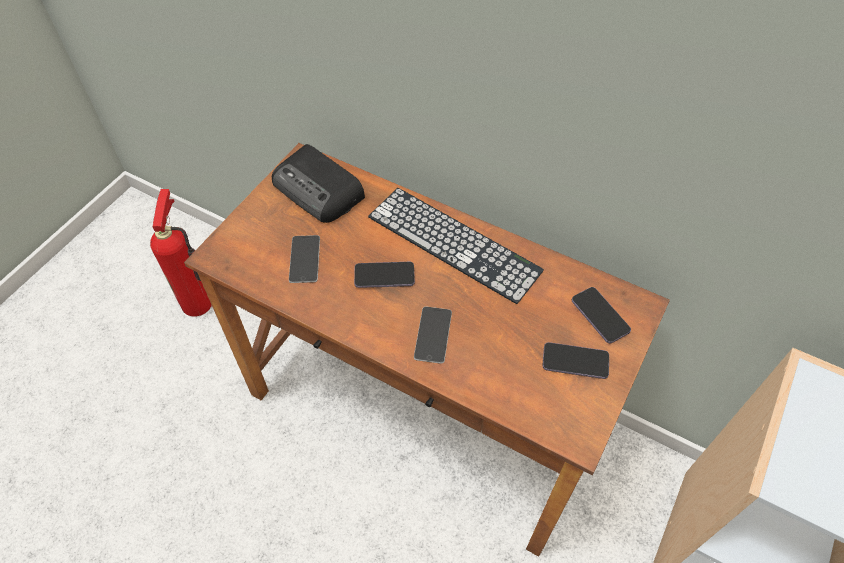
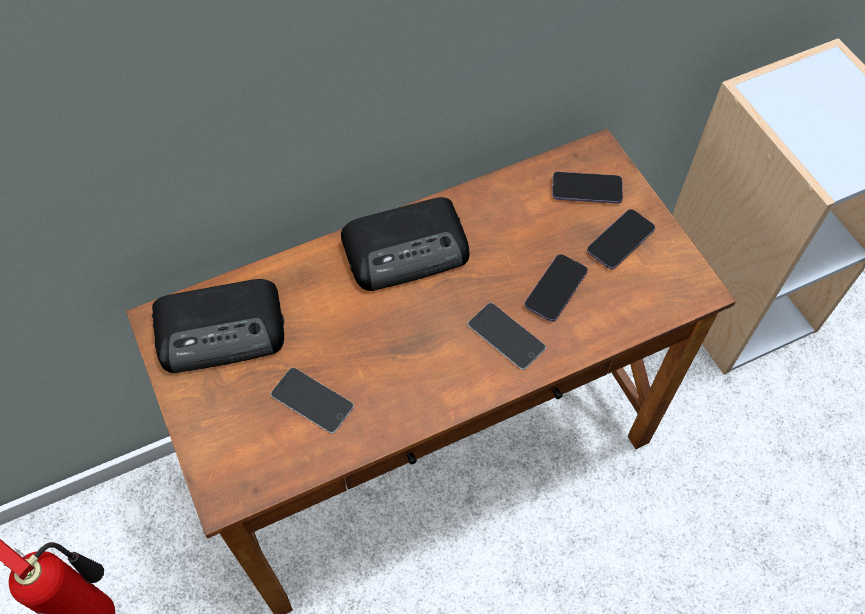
camera: 55 degrees left, 5 degrees up
phone [354,262,415,288] -> phone moved to [524,254,588,322]
keyboard [368,188,544,304] -> radio [341,197,470,291]

